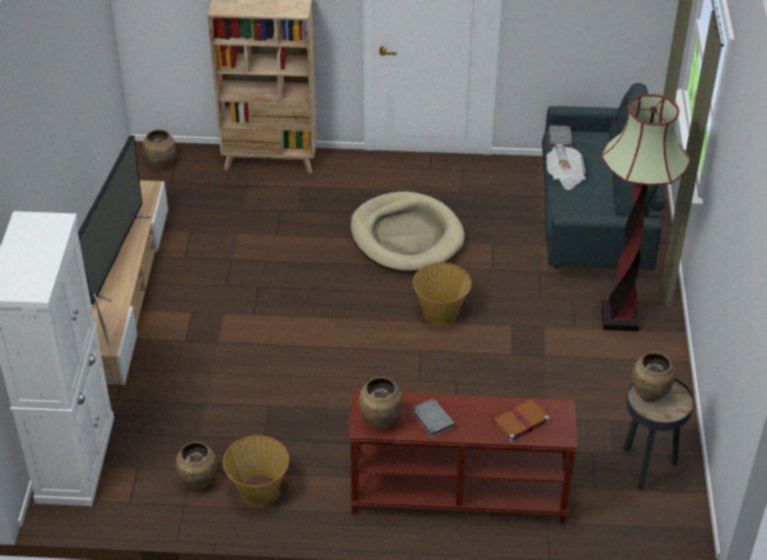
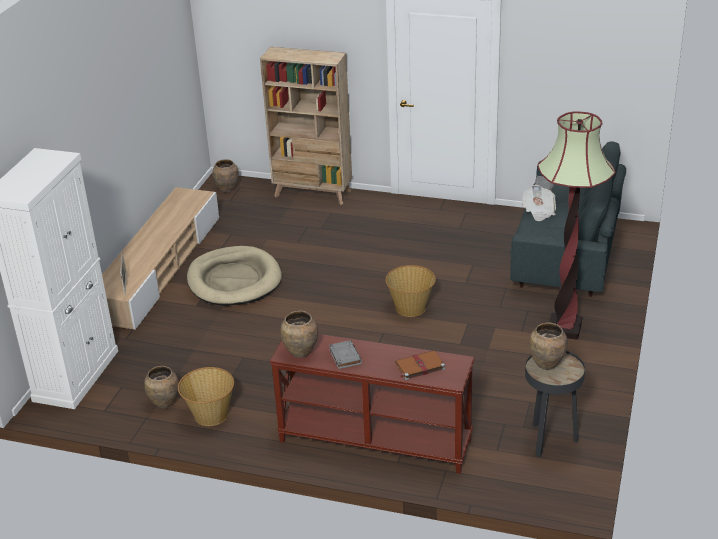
camera: 15 degrees right, 10 degrees down
television [78,135,151,304] -> none
beige dog bed [350,192,465,272] -> beige dog bed moved to [187,246,282,306]

